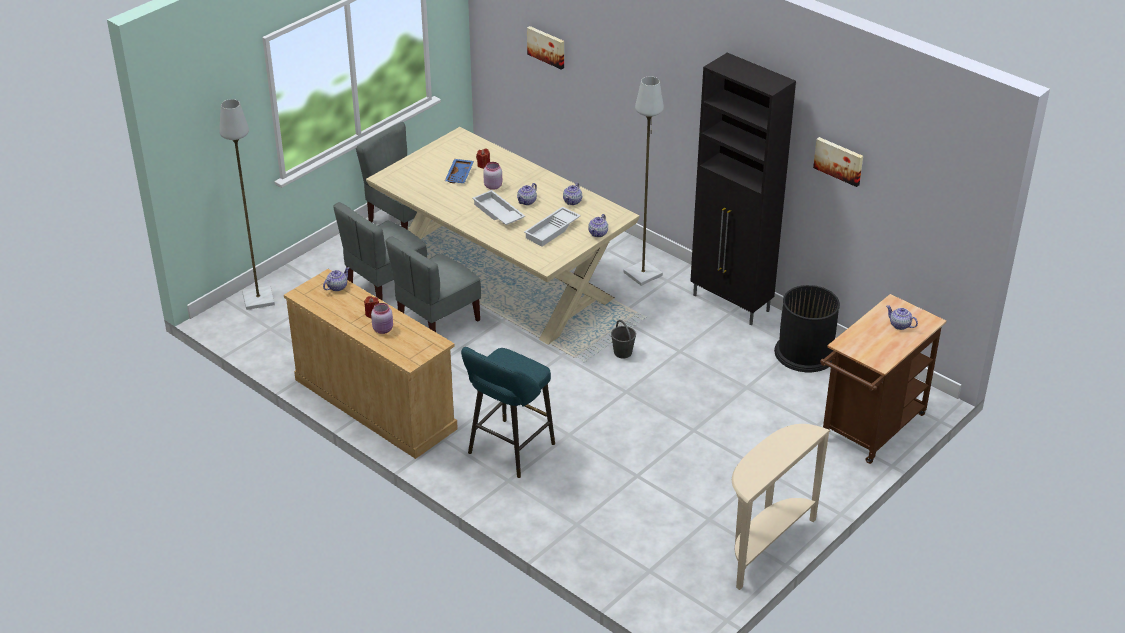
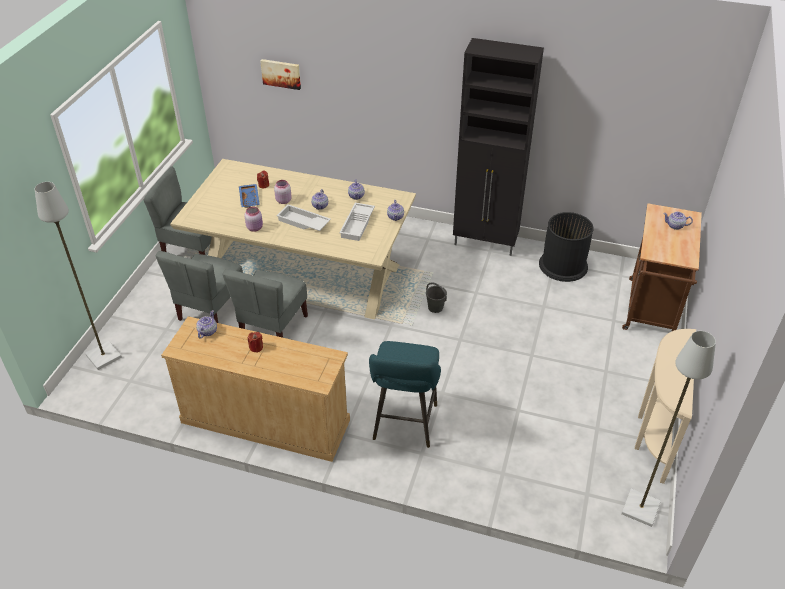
camera: 25 degrees left, 5 degrees up
pink jar [371,303,393,334] -> pink jar moved to [245,206,263,232]
grey floor lamp [624,76,664,286] -> grey floor lamp moved to [621,331,716,527]
picture [813,137,863,187] -> none

